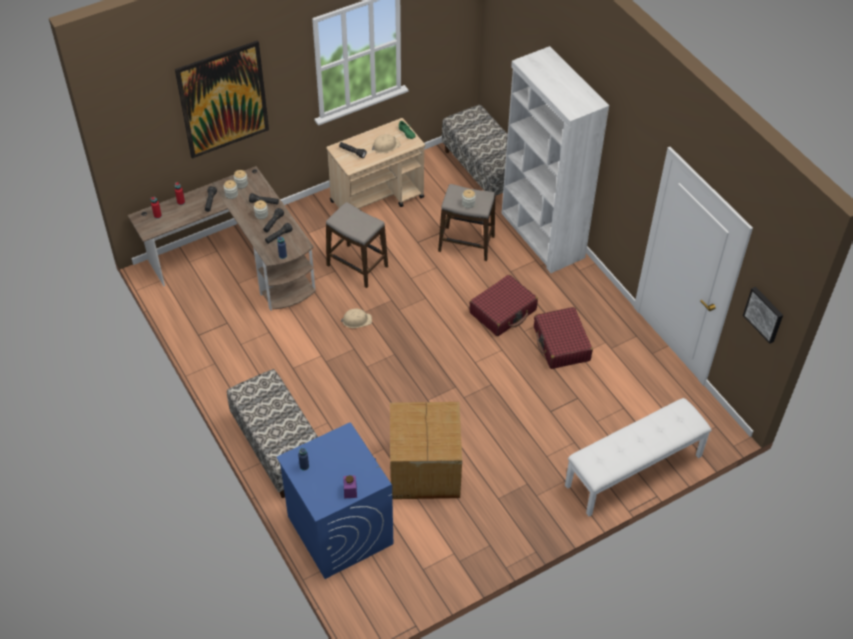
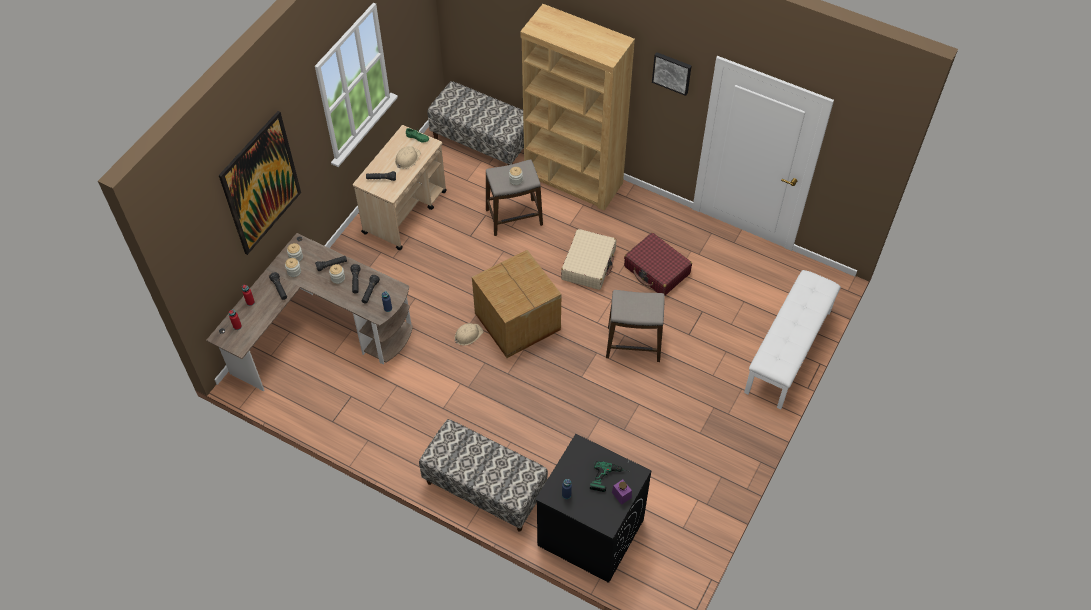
camera: 30 degrees left, 5 degrees up
blue washing machine [277,422,393,579] -> black washing machine [535,434,651,583]
stool [326,202,388,288] -> stool moved to [606,290,665,362]
cardboard box [390,402,462,499] -> cardboard box moved to [472,250,562,358]
red suitcase [469,275,538,336] -> beige suitcase [561,229,616,290]
white bookcase [501,46,609,273] -> brown bookcase [521,4,635,211]
picture [743,287,783,343] -> picture moved to [652,52,691,96]
none -> power drill [590,461,627,492]

